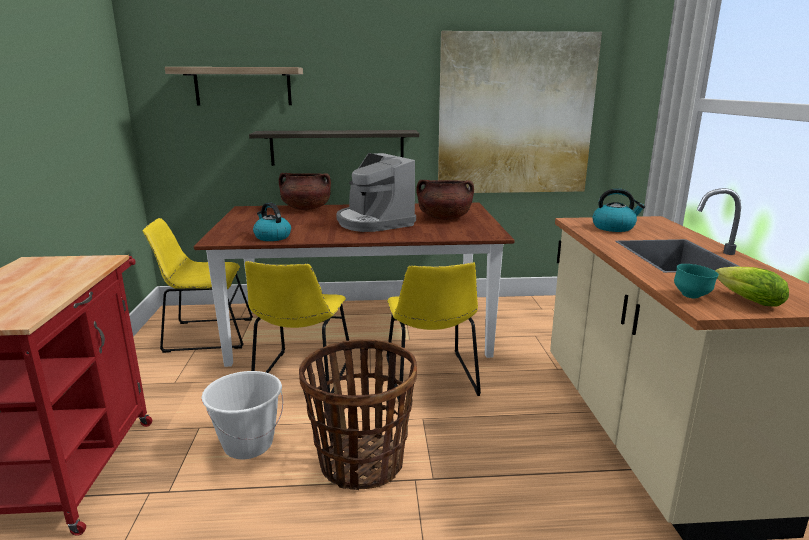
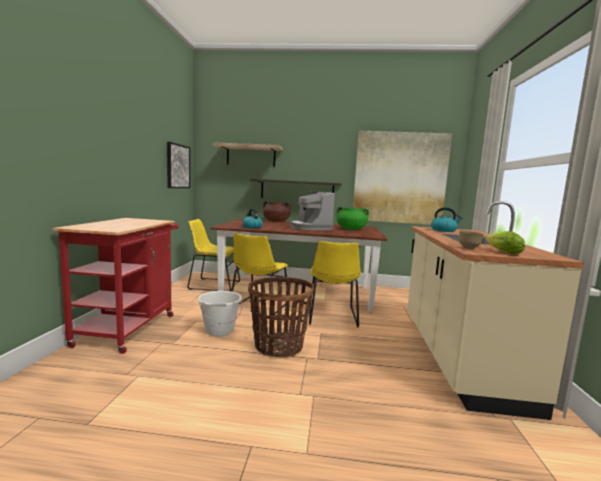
camera: 10 degrees right, 10 degrees down
brown cooking pot [417,180,474,220] -> green cooking pot [336,207,369,230]
turquoise bowl [674,264,719,299] -> brown bowl [458,230,483,249]
none -> picture [167,142,190,188]

